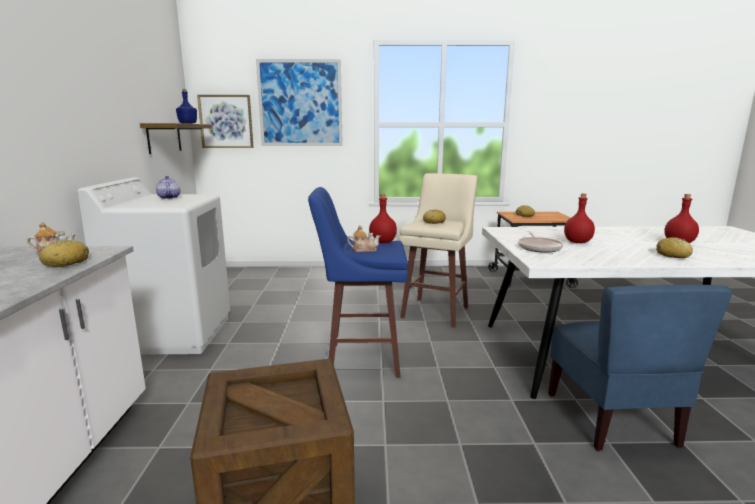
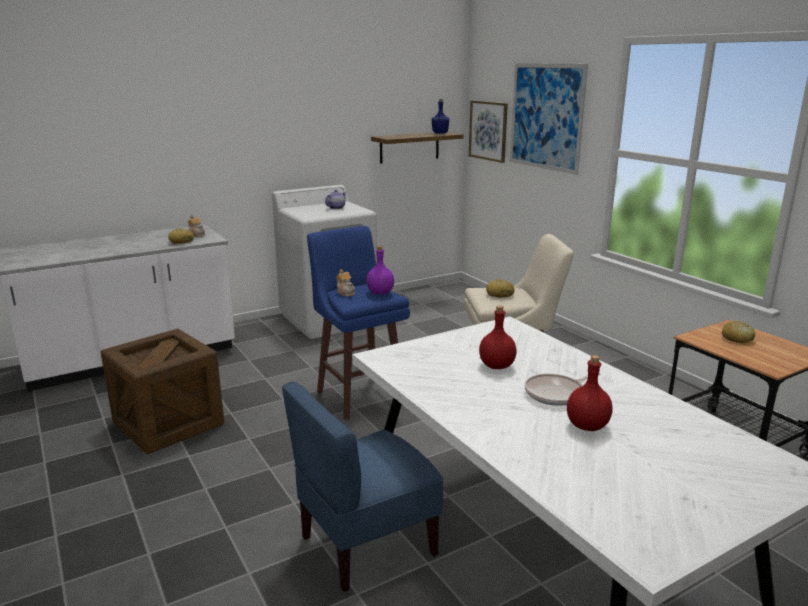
camera: 60 degrees right, 5 degrees up
red bottle [369,194,397,243] -> purple bottle [366,246,394,295]
frying pan [518,231,563,253] -> frying pan moved to [525,373,600,406]
bread [656,237,693,258] -> none

